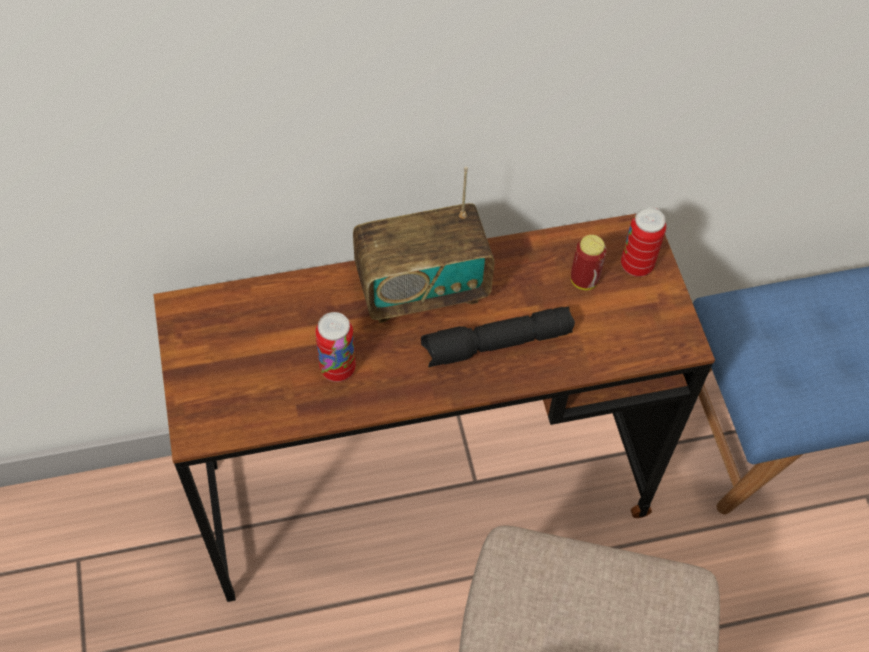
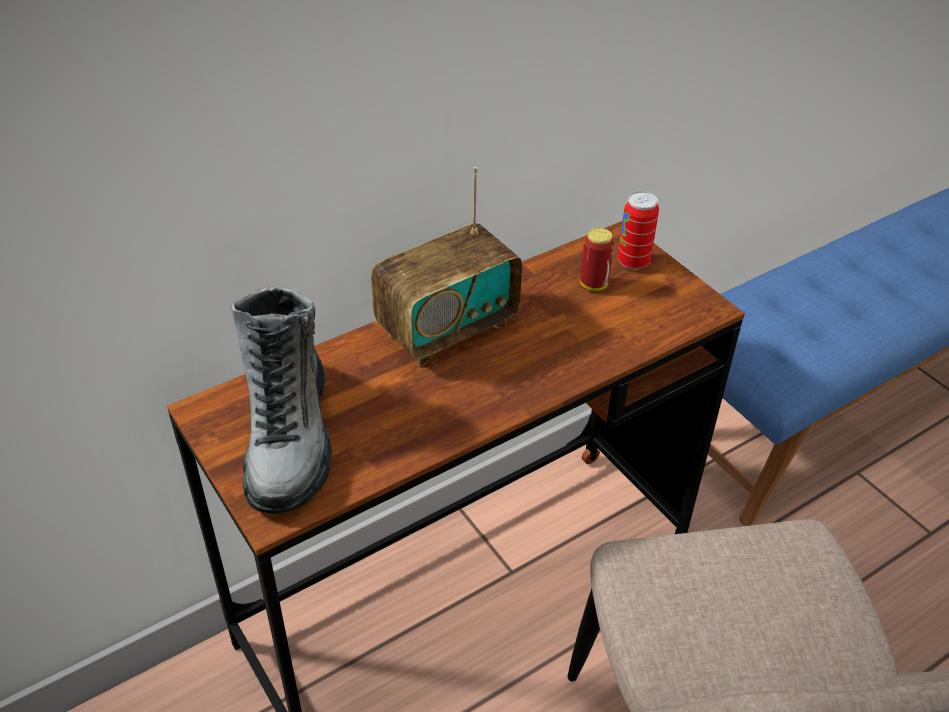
camera: 20 degrees left, 15 degrees down
can [315,312,356,382] -> none
black flashlight [421,307,575,367] -> none
none -> boot [231,287,332,514]

